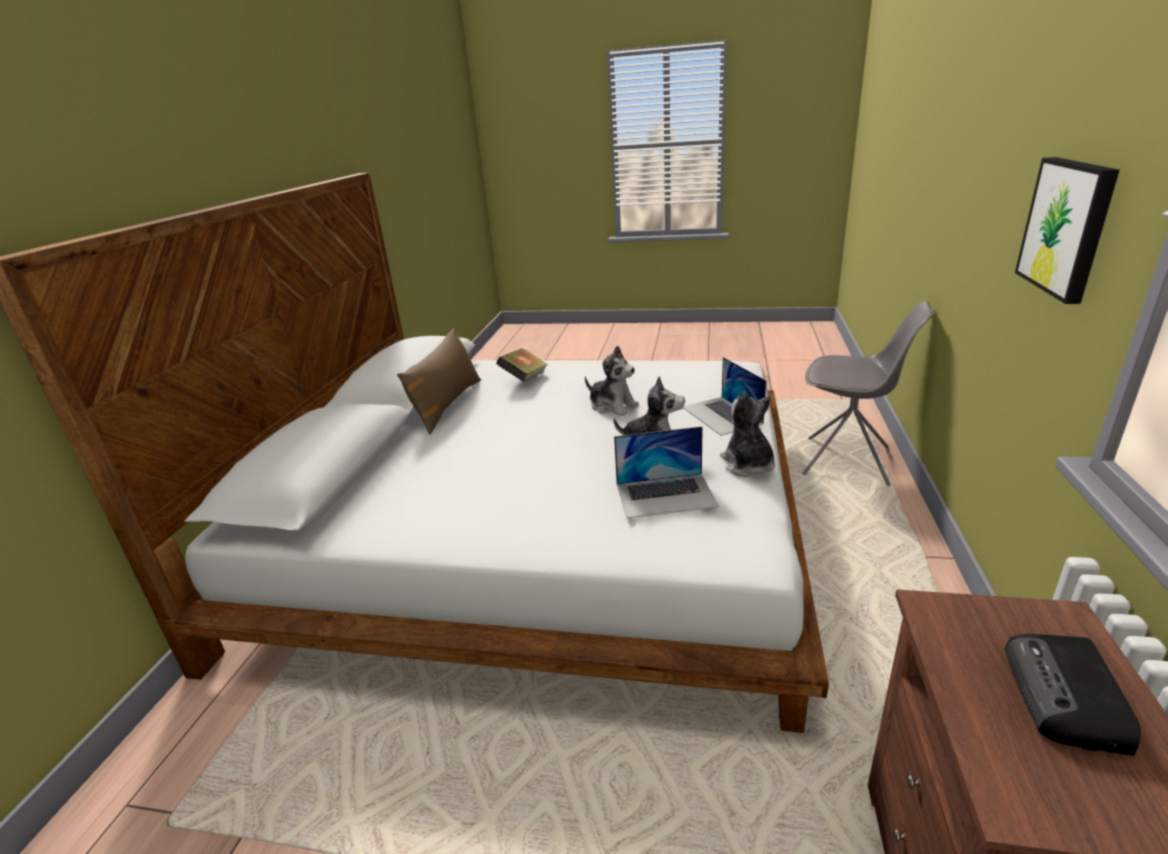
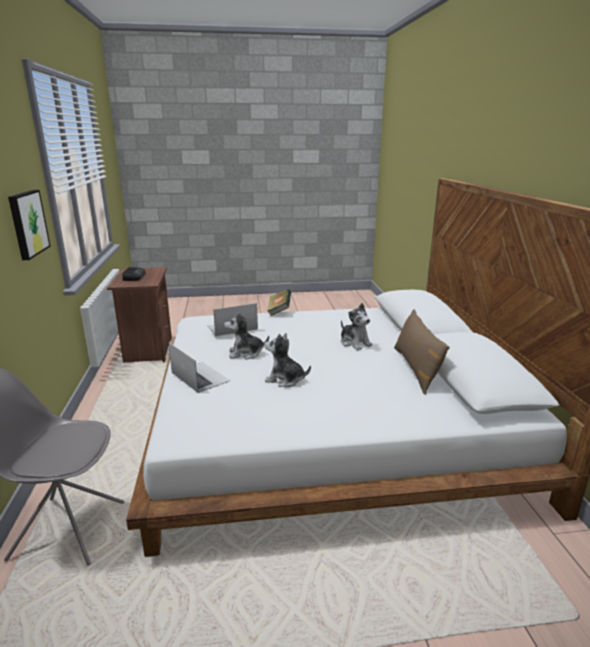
camera: 160 degrees right, 5 degrees down
book [496,348,548,382] -> book moved to [267,289,291,316]
plush toy [720,391,775,477] -> plush toy moved to [341,303,372,350]

